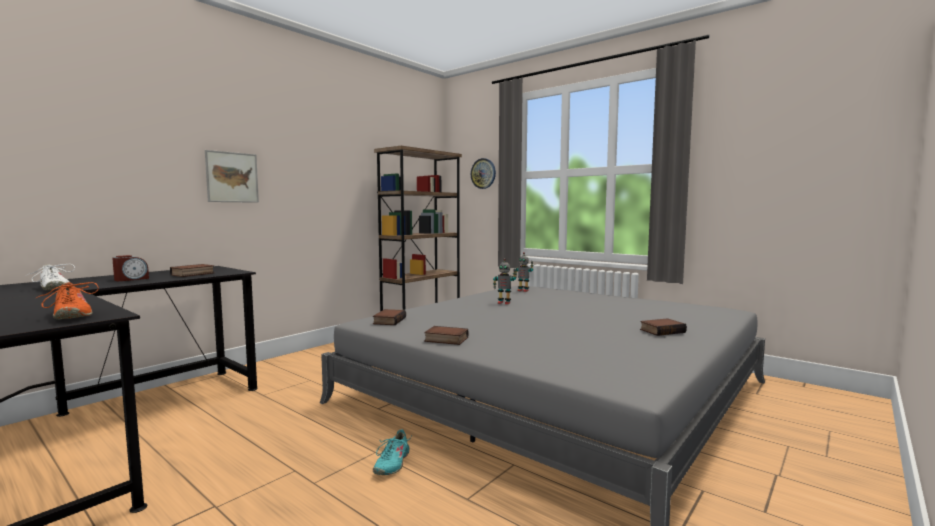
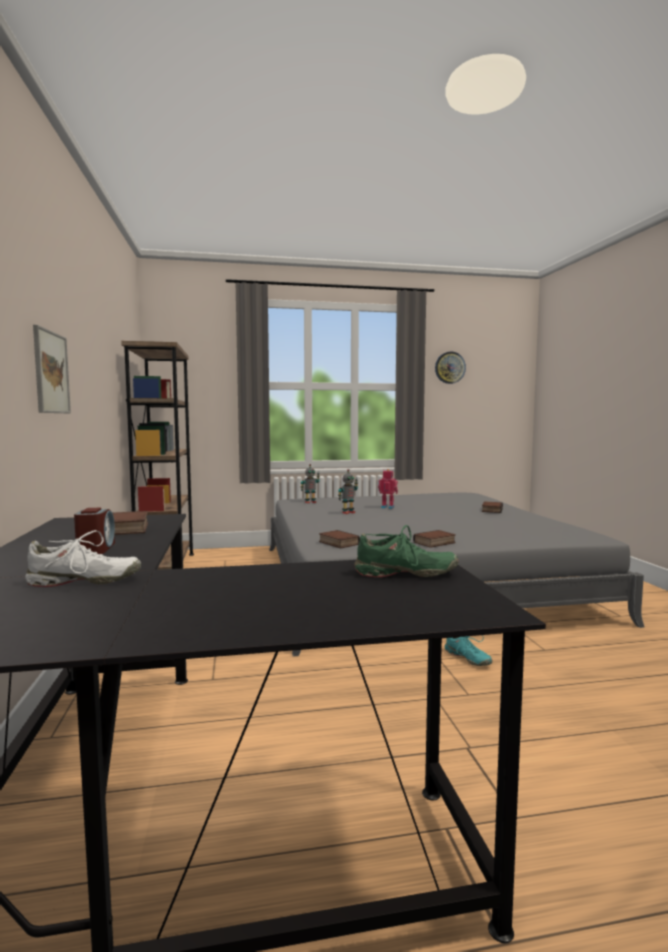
camera: 50 degrees left, 0 degrees up
orange shoe [35,282,99,319] -> green shoe [355,525,459,577]
wall clock [471,158,496,189] -> wall clock moved to [435,352,466,384]
none -> toy robot [378,469,398,509]

